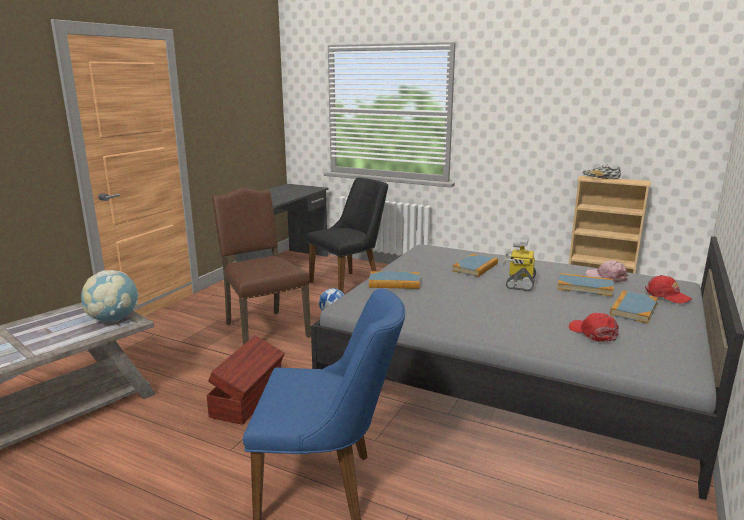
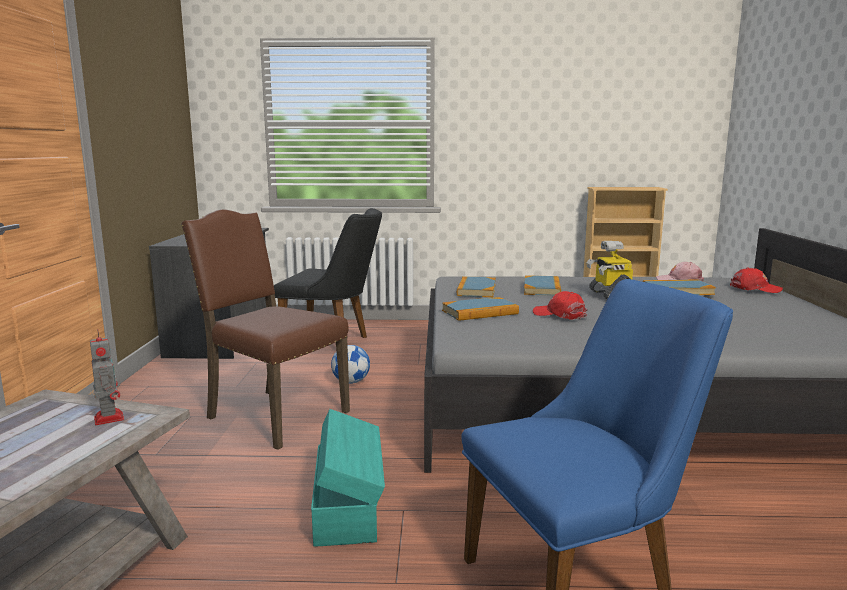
camera: 25 degrees left, 5 degrees down
globe [81,270,139,322] -> toy robot [90,329,124,425]
brown storage box [206,335,285,425] -> turquoise storage box [311,409,385,547]
black chair [306,177,388,292] -> black chair turned 75 degrees clockwise [274,208,382,338]
red cap [569,313,619,342] -> red cap moved to [533,291,588,320]
shoe [583,164,621,179] -> none
book [610,291,658,323] -> book moved to [457,276,496,297]

